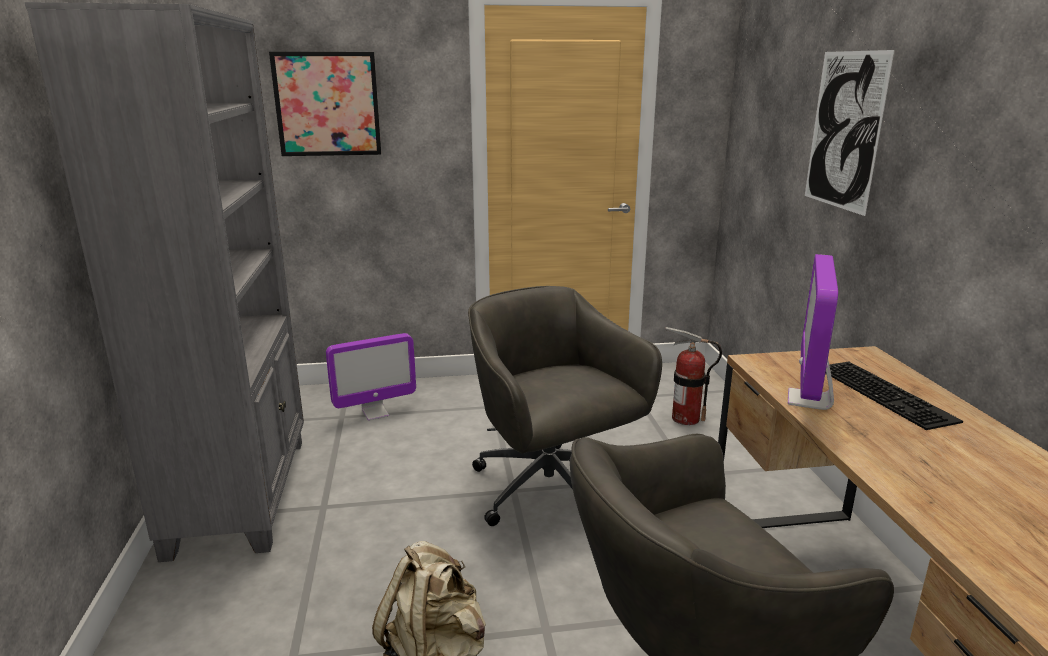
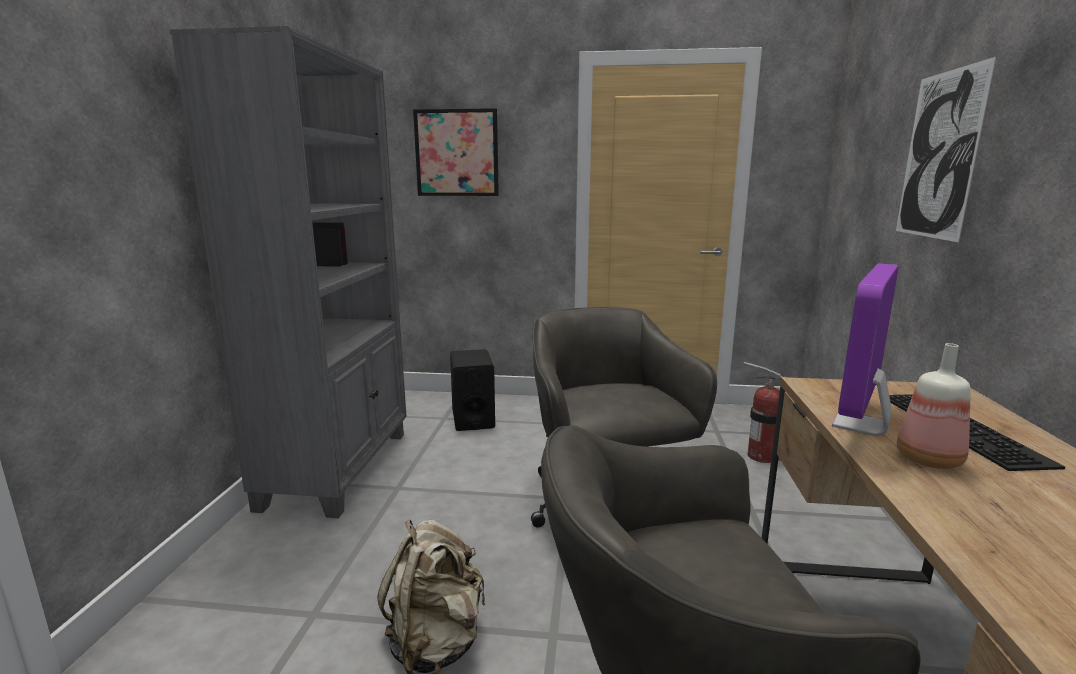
camera: 15 degrees right, 5 degrees down
monitor [326,333,416,421] -> black speaker [450,349,495,431]
none -> bottle [897,343,971,469]

